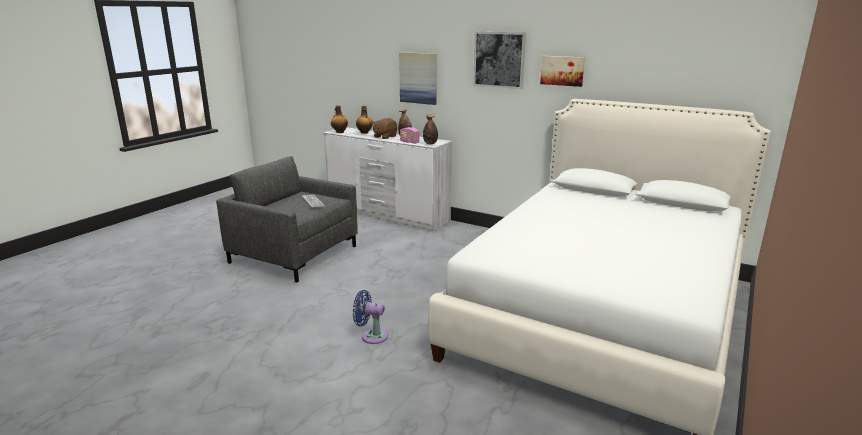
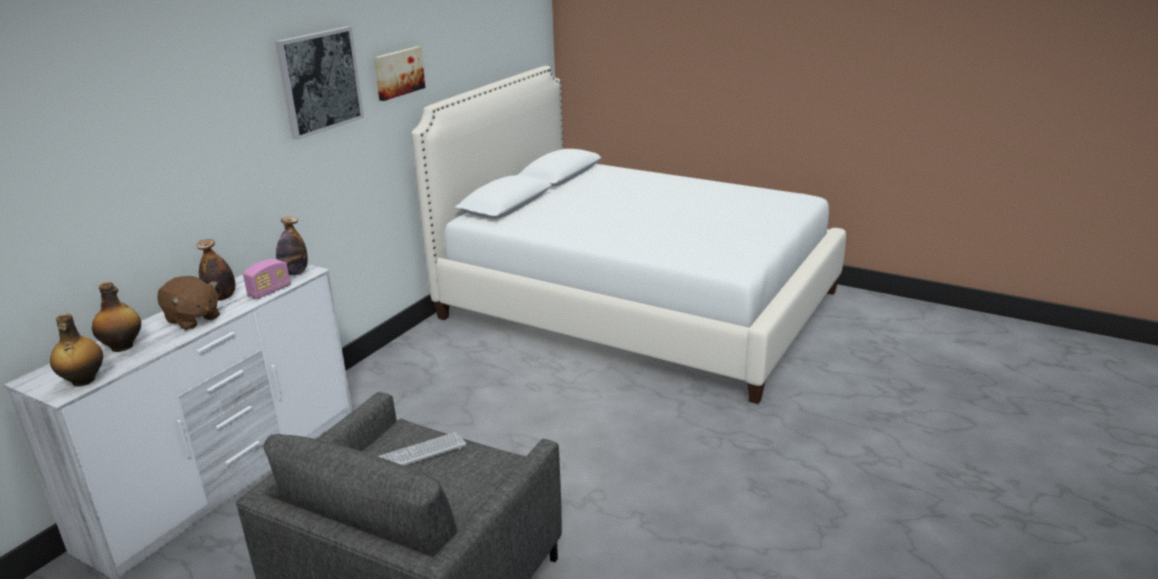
camera: 90 degrees left, 5 degrees up
blue fan [353,290,388,344] -> none
picture [399,52,437,105] -> none

